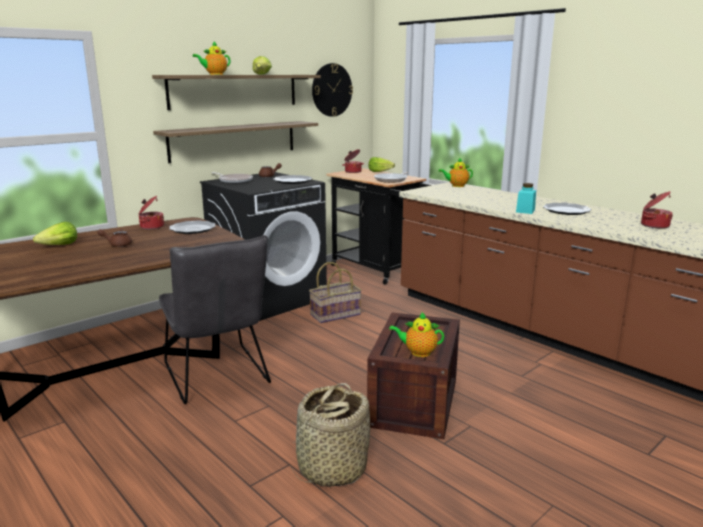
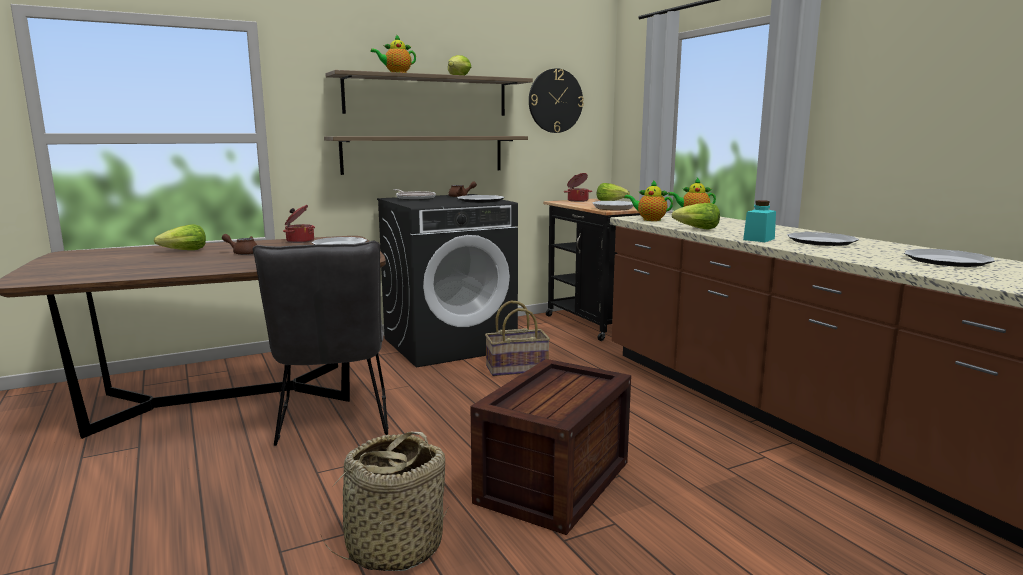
camera: 15 degrees right, 5 degrees down
teapot [389,312,444,357] -> teapot moved to [624,180,673,221]
cooking pot [641,191,673,229] -> plate [904,249,995,267]
none -> lettuce [672,203,720,230]

